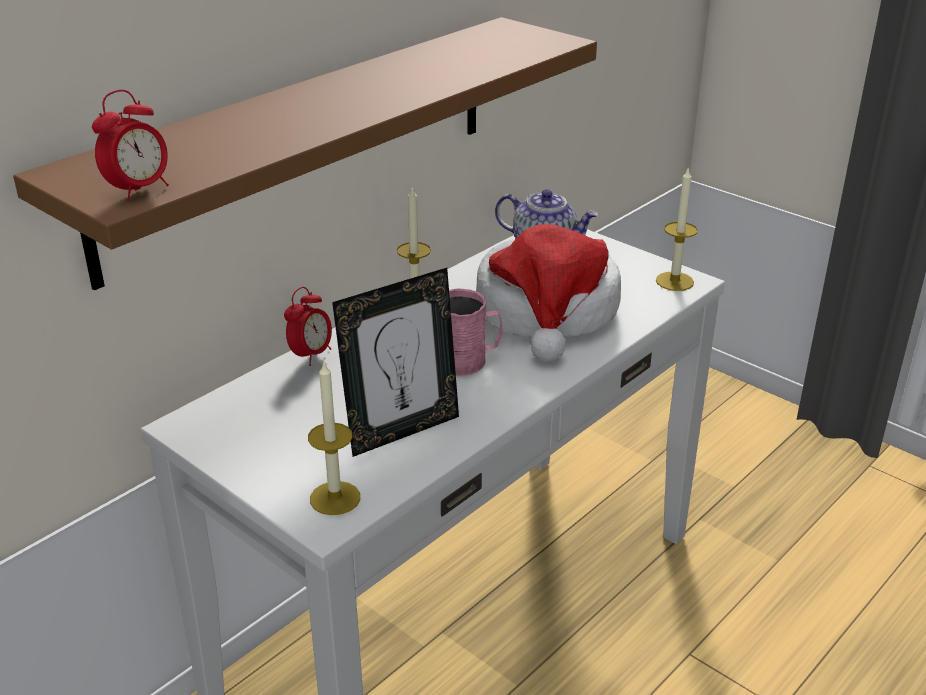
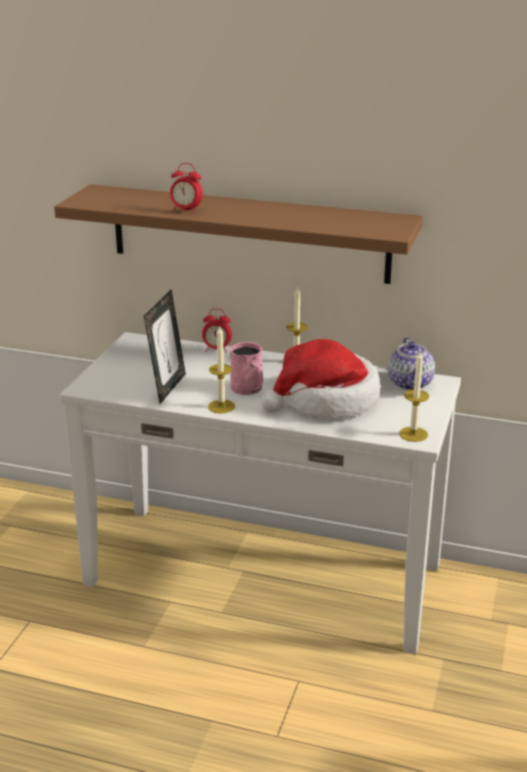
camera: 65 degrees right, 5 degrees down
alarm clock [92,90,169,201] -> alarm clock moved to [170,163,203,213]
candle [308,362,360,515] -> candle moved to [208,327,235,413]
picture frame [332,268,459,457] -> picture frame turned 105 degrees counterclockwise [144,289,186,404]

